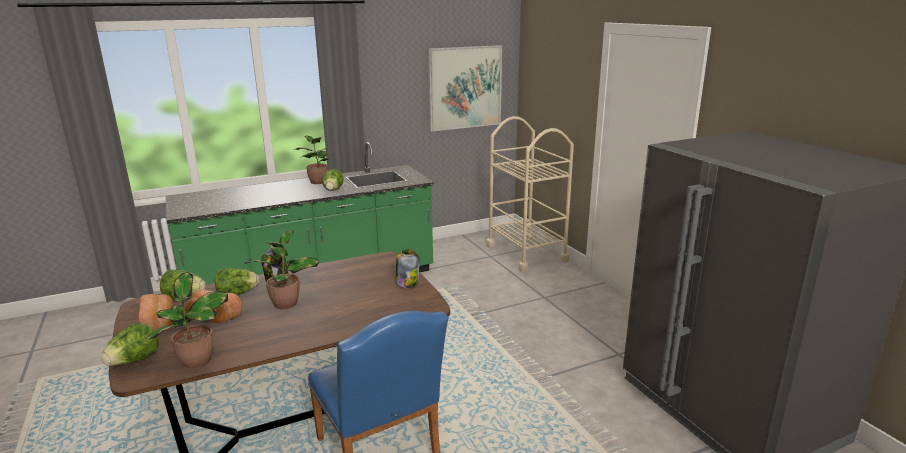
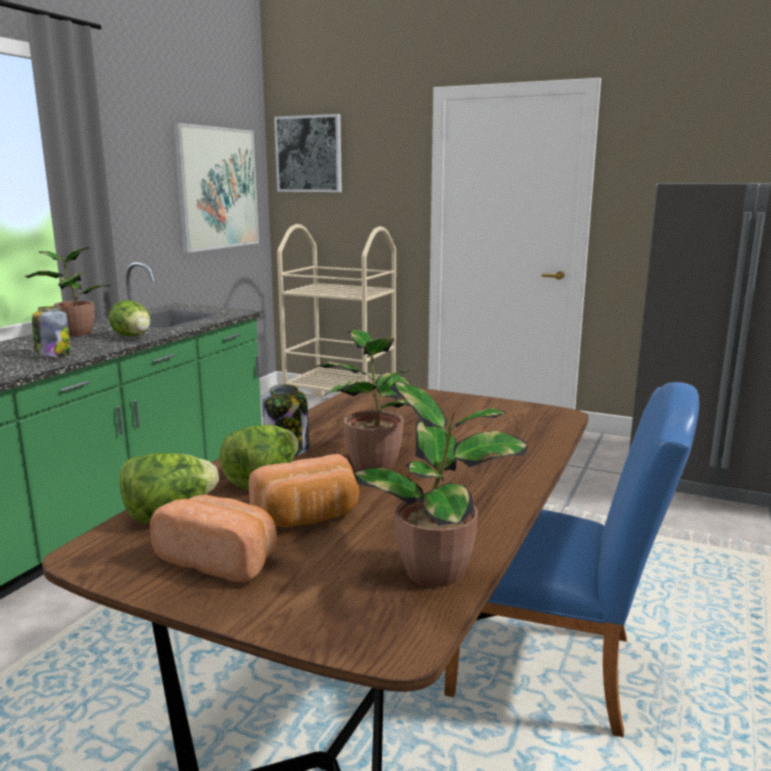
camera: 40 degrees left, 5 degrees down
lettuce [101,323,159,366] -> none
jar [396,249,419,288] -> jar moved to [32,306,70,357]
none -> picture [274,114,342,192]

